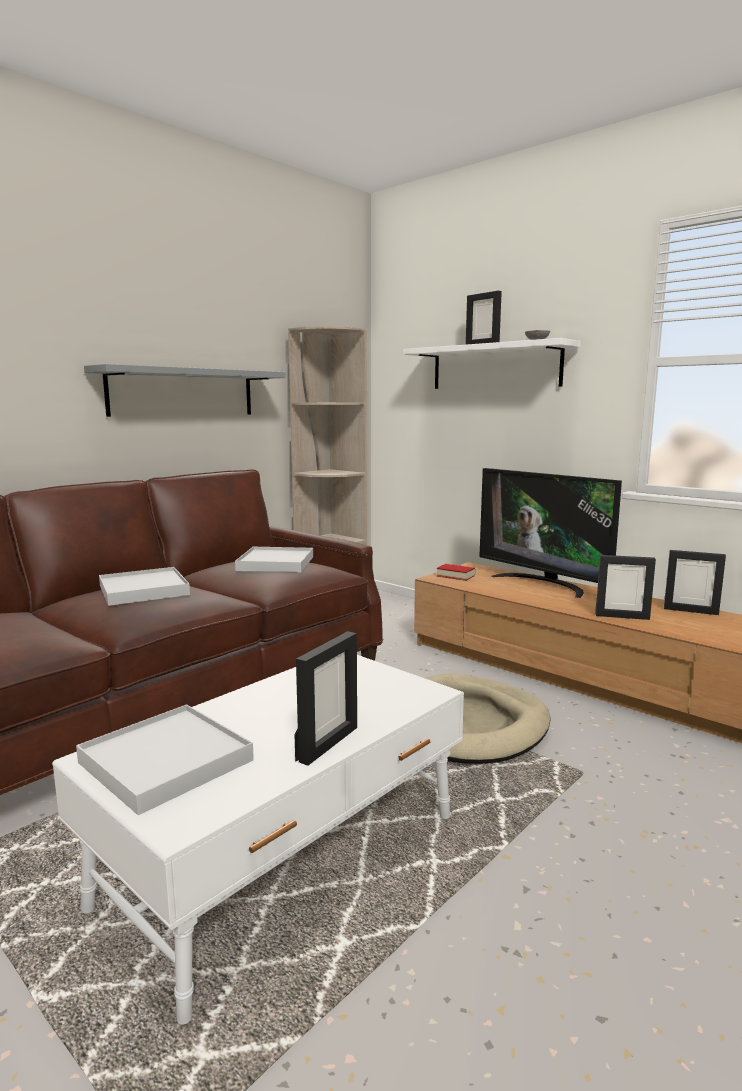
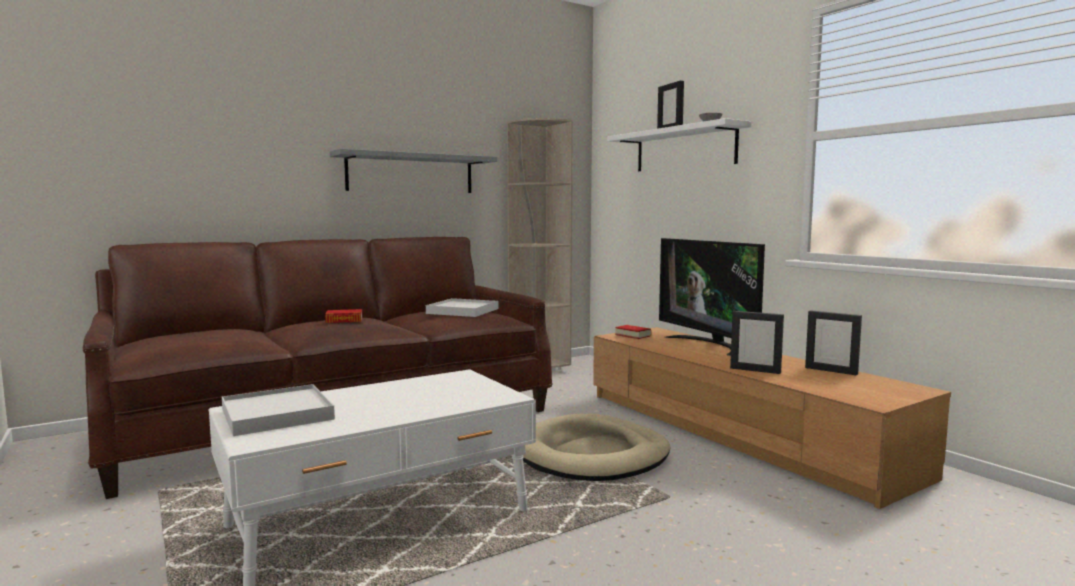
camera: 15 degrees right, 5 degrees down
white tray [99,567,190,606] -> book [325,309,362,323]
picture frame [295,631,357,766] -> none

